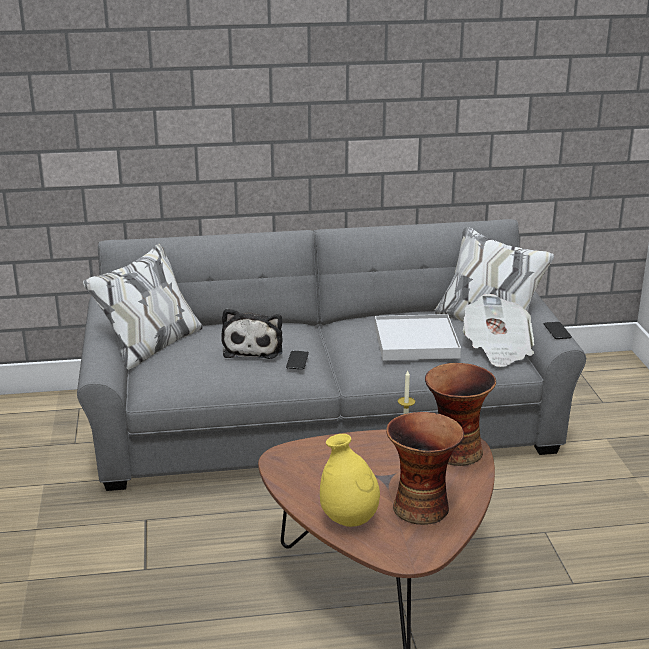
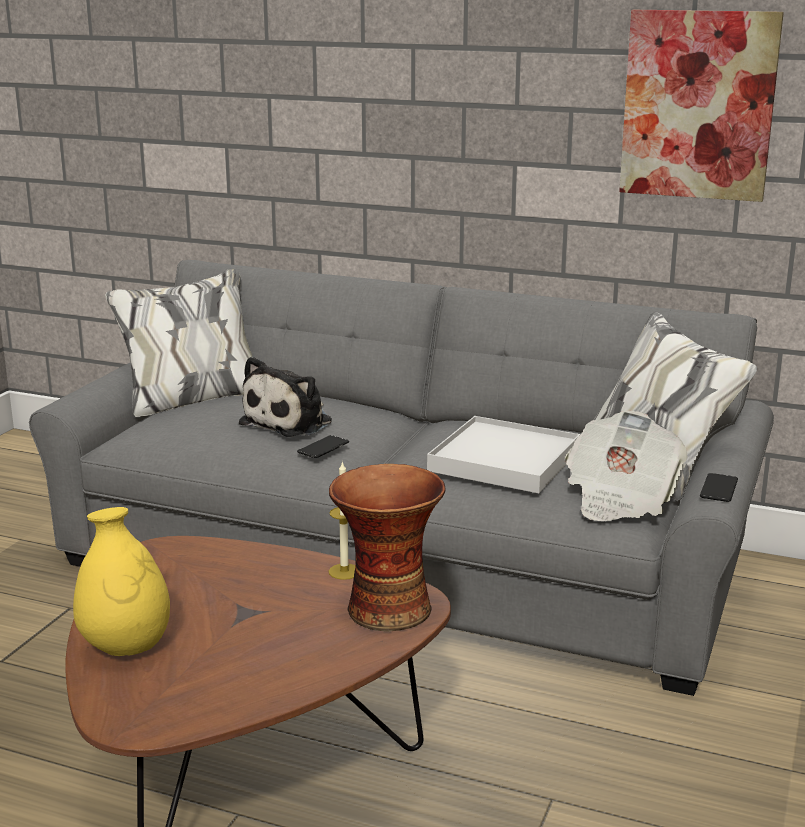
camera: 30 degrees right, 5 degrees down
vase [386,412,464,525] -> none
none -> picture [619,10,784,202]

